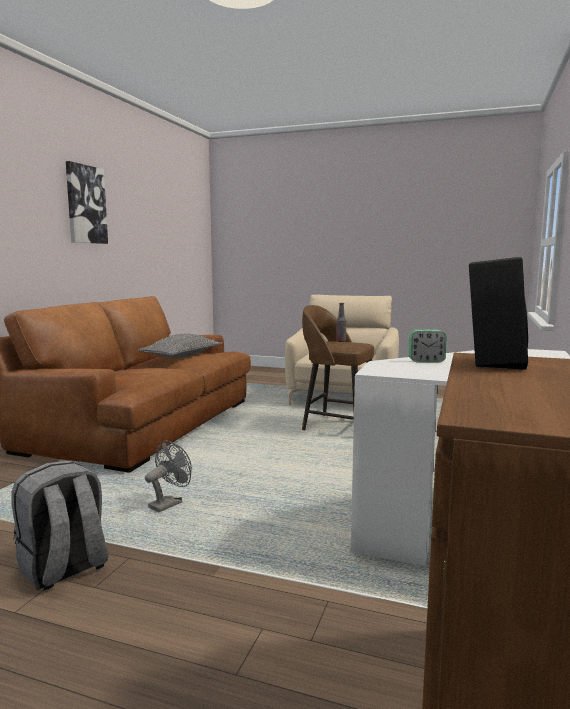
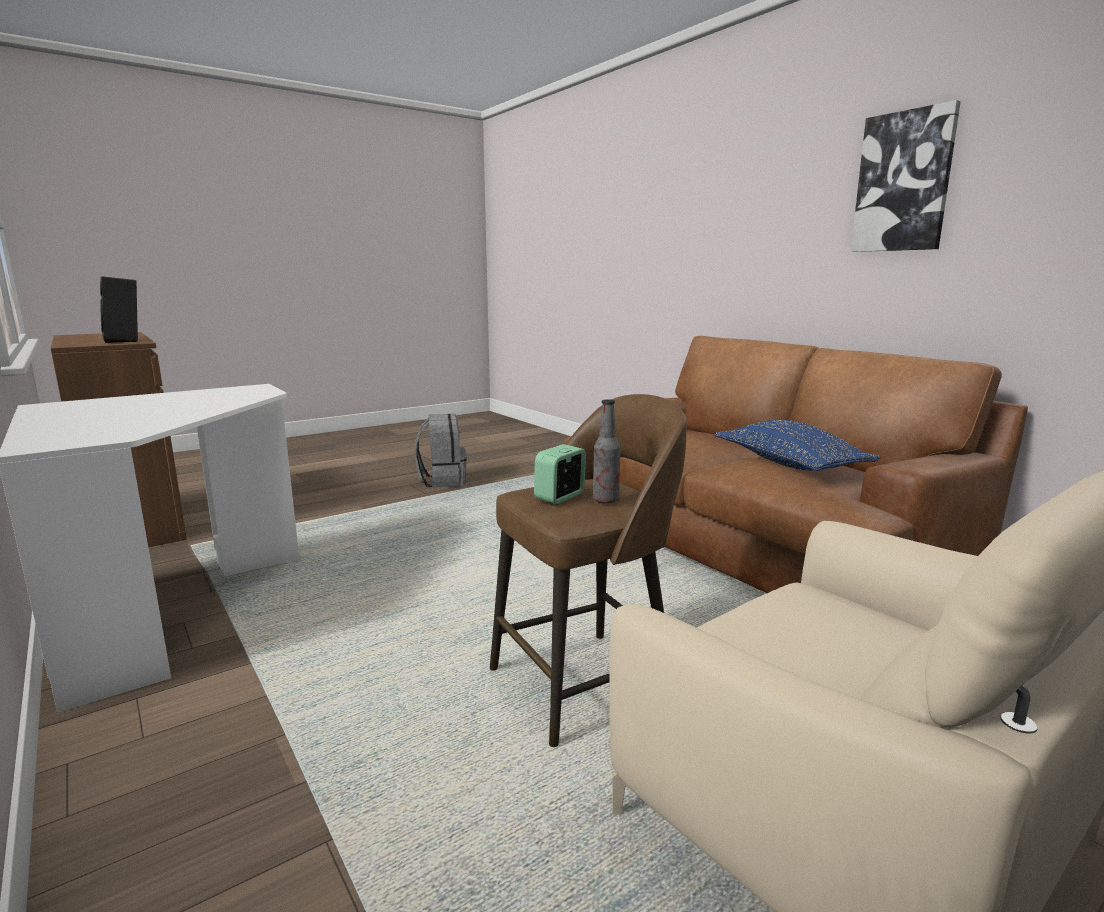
camera: 125 degrees right, 5 degrees up
grey pillow [138,334,222,358] -> blue pillow [715,420,881,471]
grey fan [145,440,192,512] -> none
alarm clock [408,329,447,363] -> alarm clock moved to [534,444,586,504]

